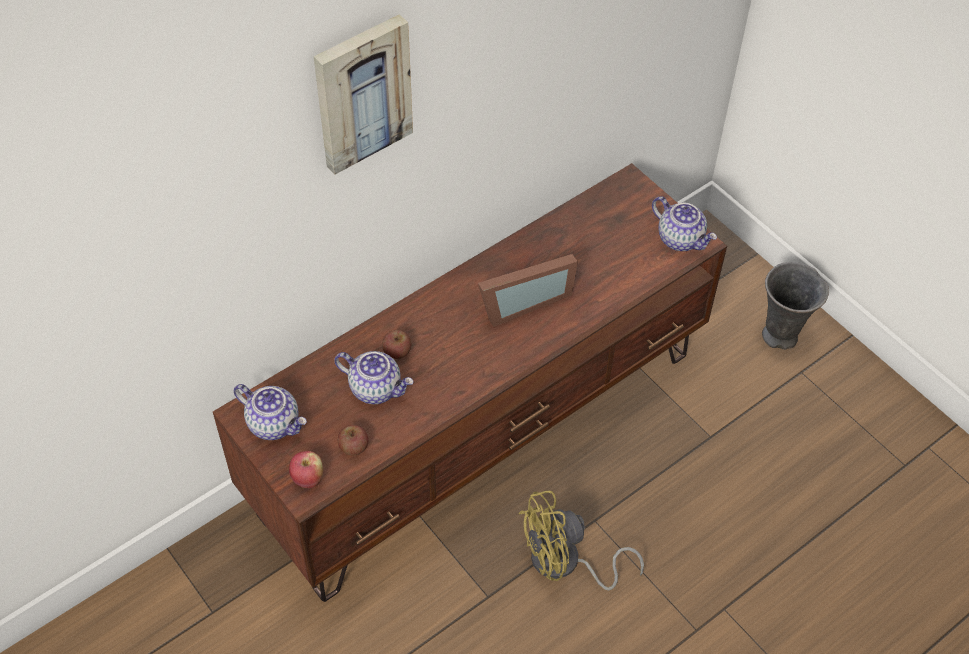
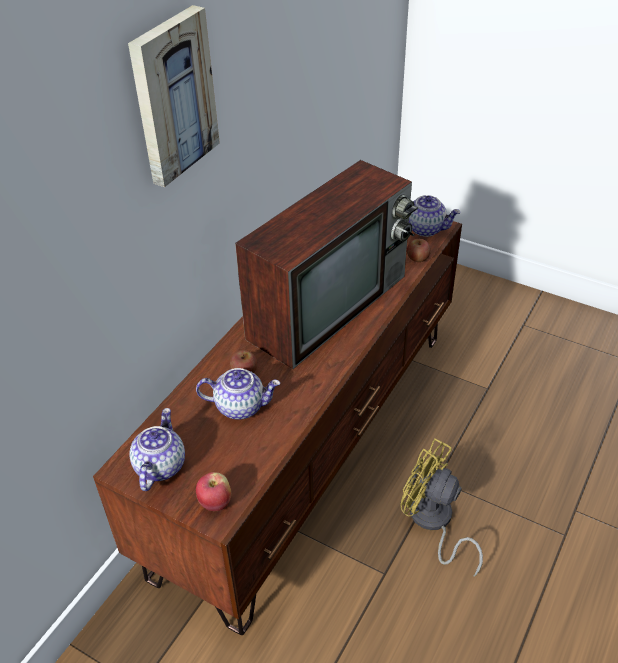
camera: 20 degrees left, 10 degrees down
teapot [234,384,307,440] -> teapot turned 90 degrees counterclockwise [130,408,185,491]
apple [338,425,368,456] -> apple moved to [407,239,431,262]
picture frame [478,254,578,327] -> television [235,160,418,369]
yellow fan [519,491,644,590] -> yellow fan turned 75 degrees clockwise [400,438,483,577]
grey vase [762,262,829,350] -> none

